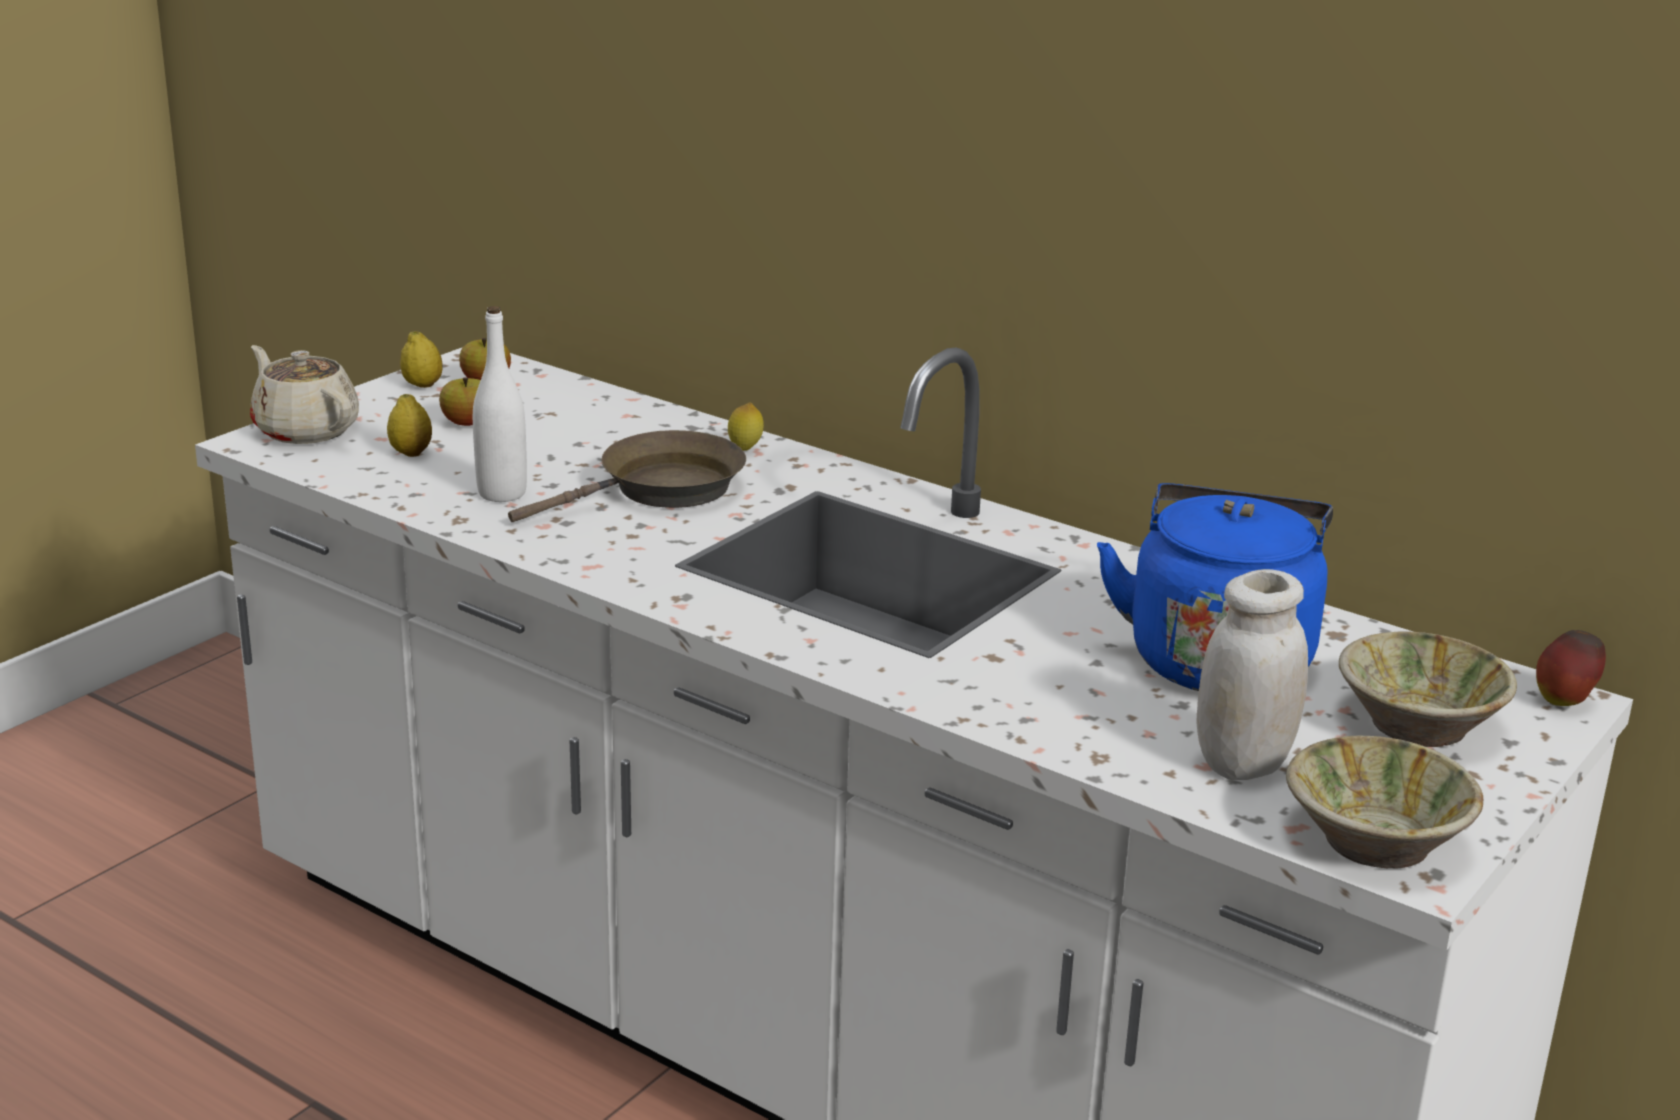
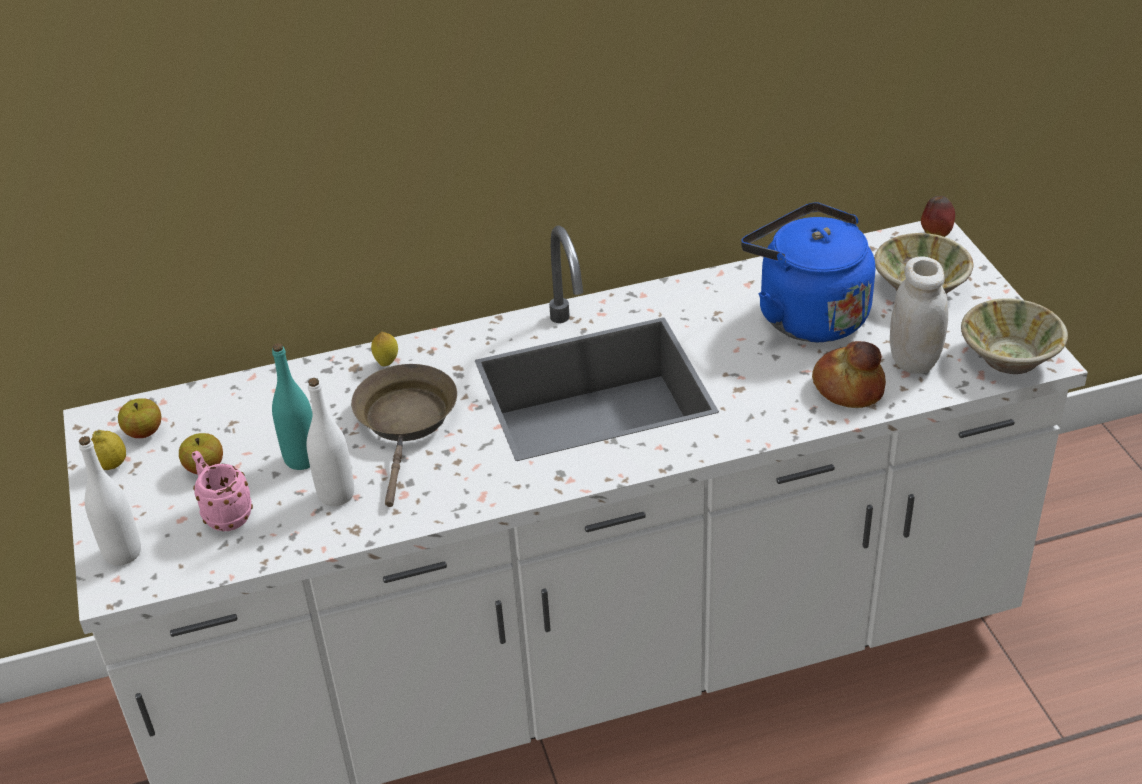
camera: 50 degrees left, 15 degrees up
beige teapot [250,345,359,444] -> white bottle [79,436,141,566]
lemon [387,394,432,457] -> pink mug [192,451,253,531]
none -> turquoise bottle [272,343,313,470]
none -> bread [812,341,886,408]

